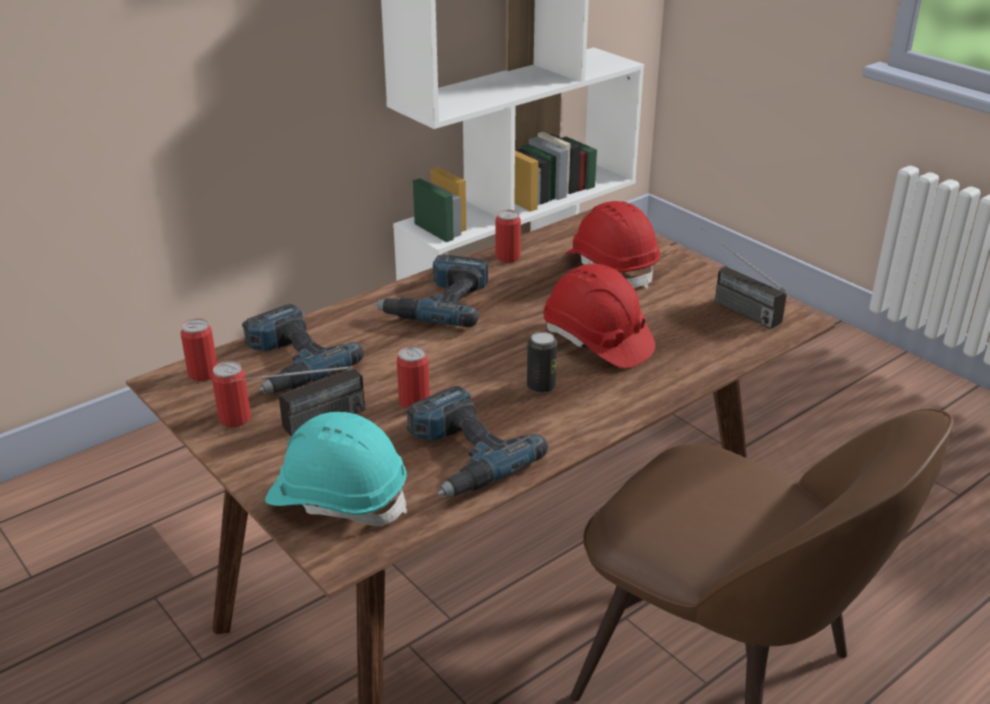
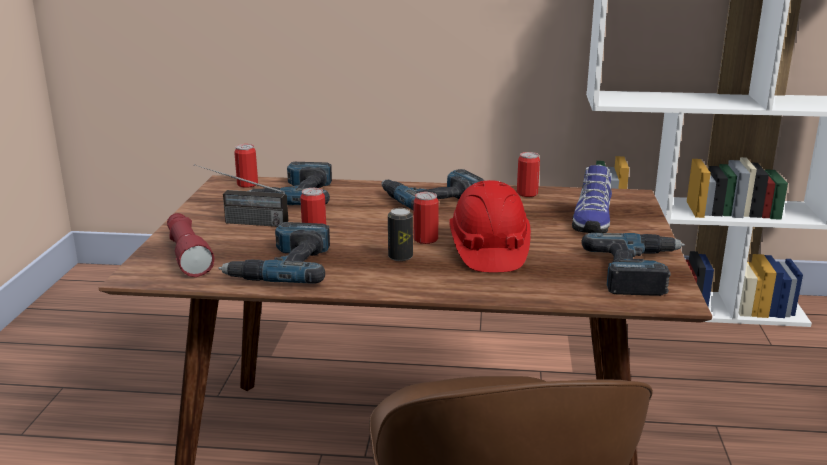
camera: 45 degrees right, 10 degrees down
can [212,361,251,427] -> can moved to [414,192,439,244]
turquoise hard hat [265,412,408,526] -> red flashlight [167,213,214,277]
red hard hat [565,201,660,289] -> shoe [572,165,612,233]
radio [701,228,787,329] -> power drill [581,233,685,296]

